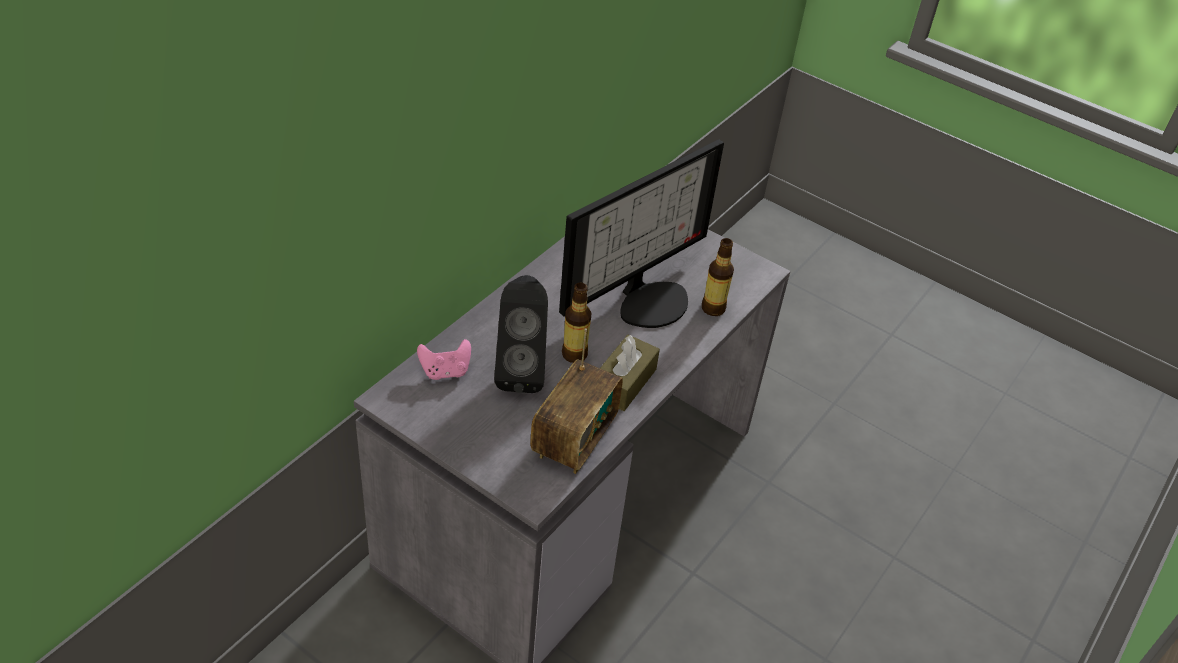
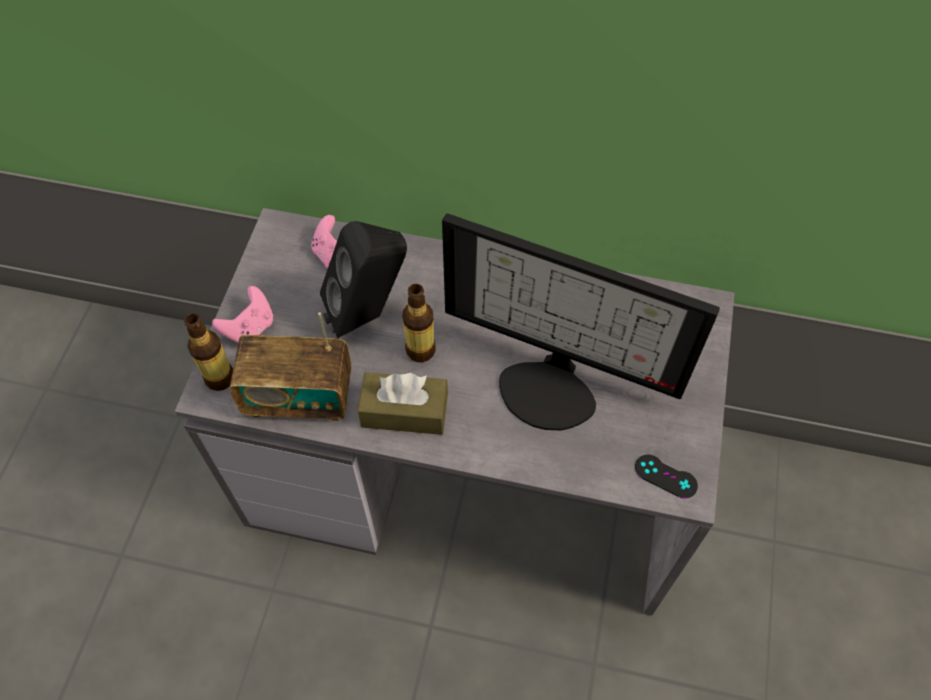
camera: 70 degrees right, 15 degrees up
bottle [702,238,734,316] -> bottle moved to [184,313,233,391]
none -> pink game controller [212,286,273,343]
none -> black game controller [635,454,698,499]

